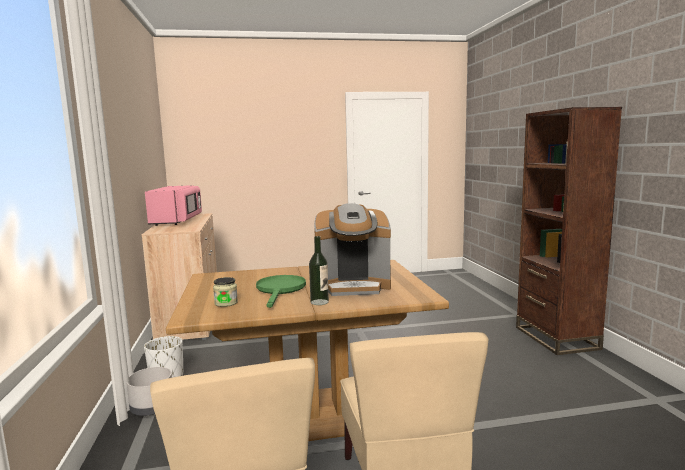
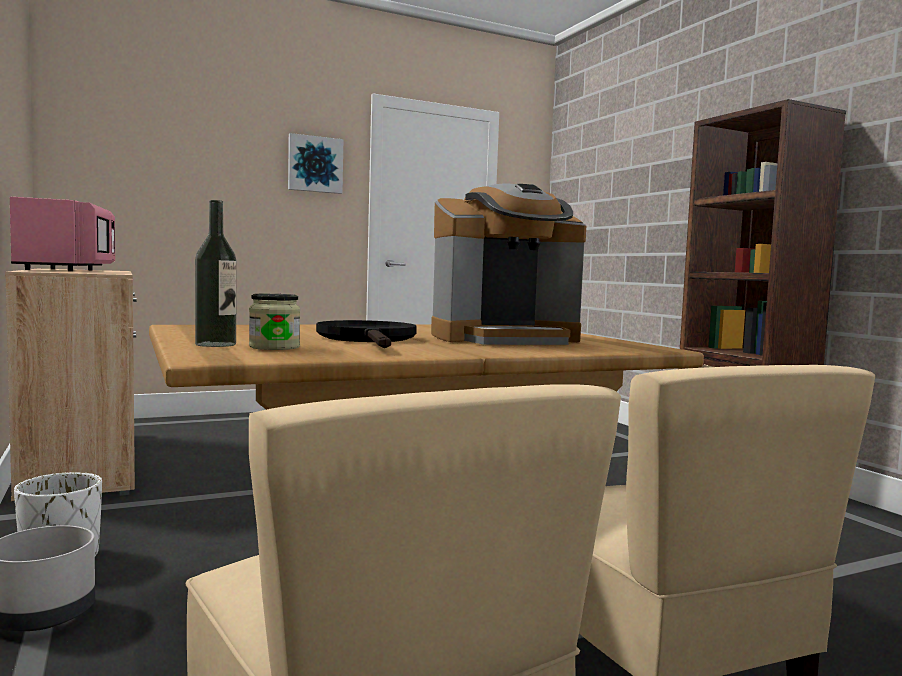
camera: 15 degrees left, 5 degrees down
green frying pan [256,275,306,308] -> black frying pan [316,320,417,348]
bottle [309,236,329,305] -> bottle moved to [195,200,237,347]
none -> picture [288,133,343,194]

